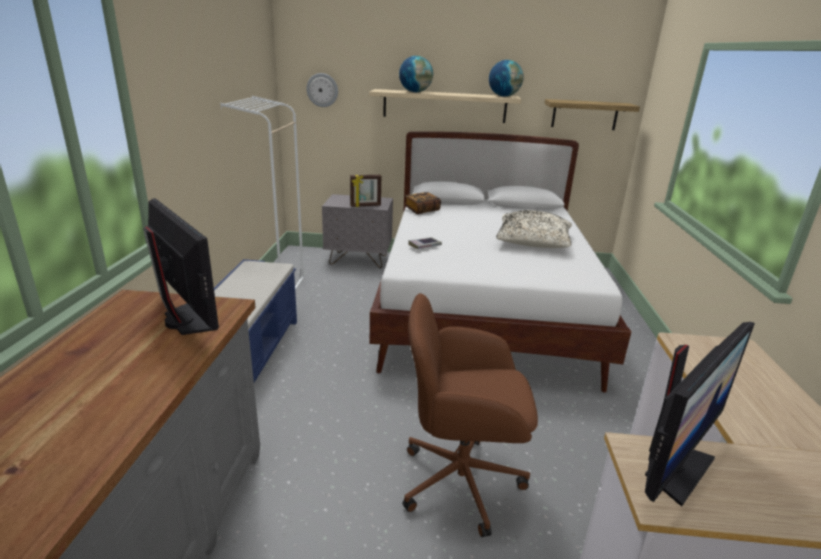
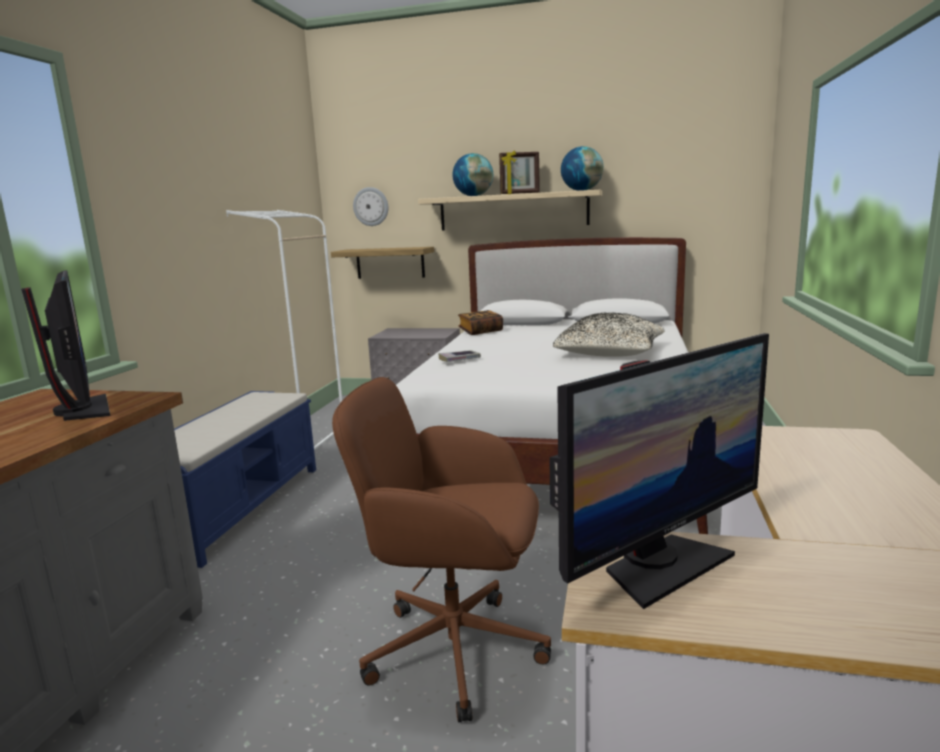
camera: 10 degrees right, 10 degrees down
picture frame [350,175,381,207] -> picture frame moved to [499,151,540,194]
shelf [545,99,640,130] -> shelf moved to [331,247,434,279]

